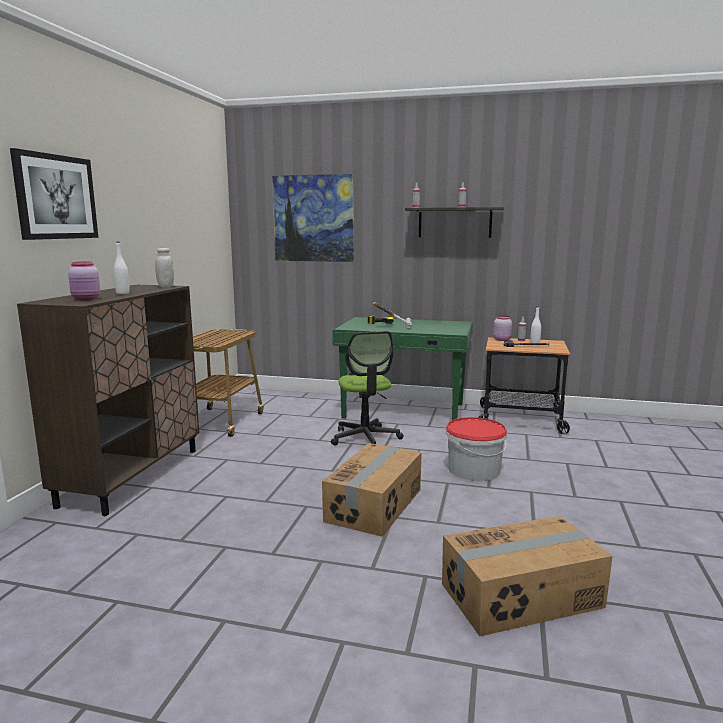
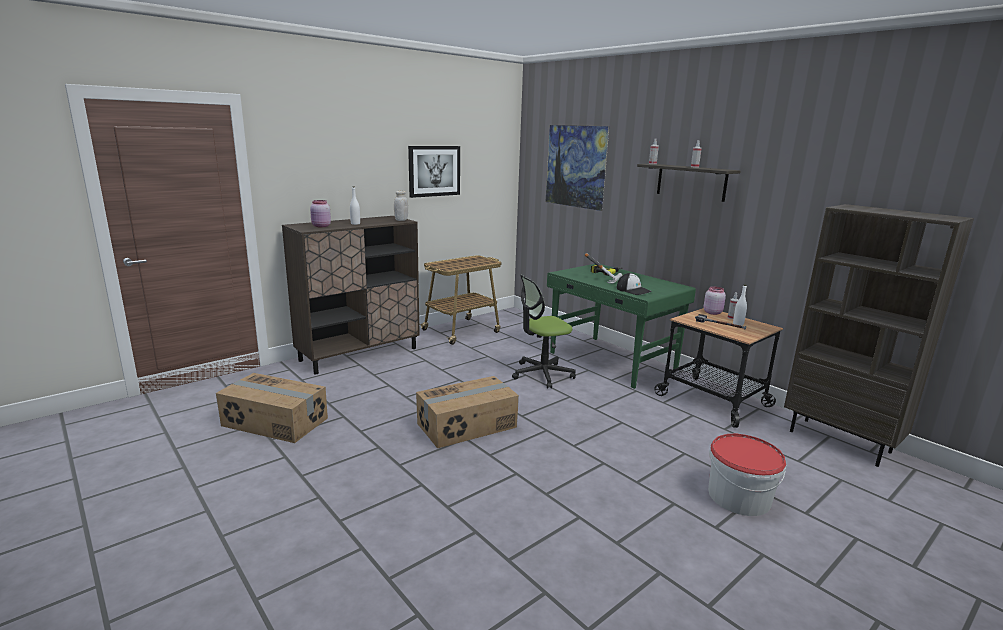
camera: 35 degrees right, 5 degrees up
picture [10,148,98,240] -> picture moved to [408,146,460,198]
office chair [331,331,403,446] -> office chair turned 45 degrees clockwise [512,275,576,388]
cardboard box [442,516,612,636] -> cardboard box moved to [216,373,328,443]
bucket [446,417,507,481] -> bucket moved to [708,434,786,516]
none -> cap [617,273,652,295]
none -> brown bookcase [784,204,974,467]

